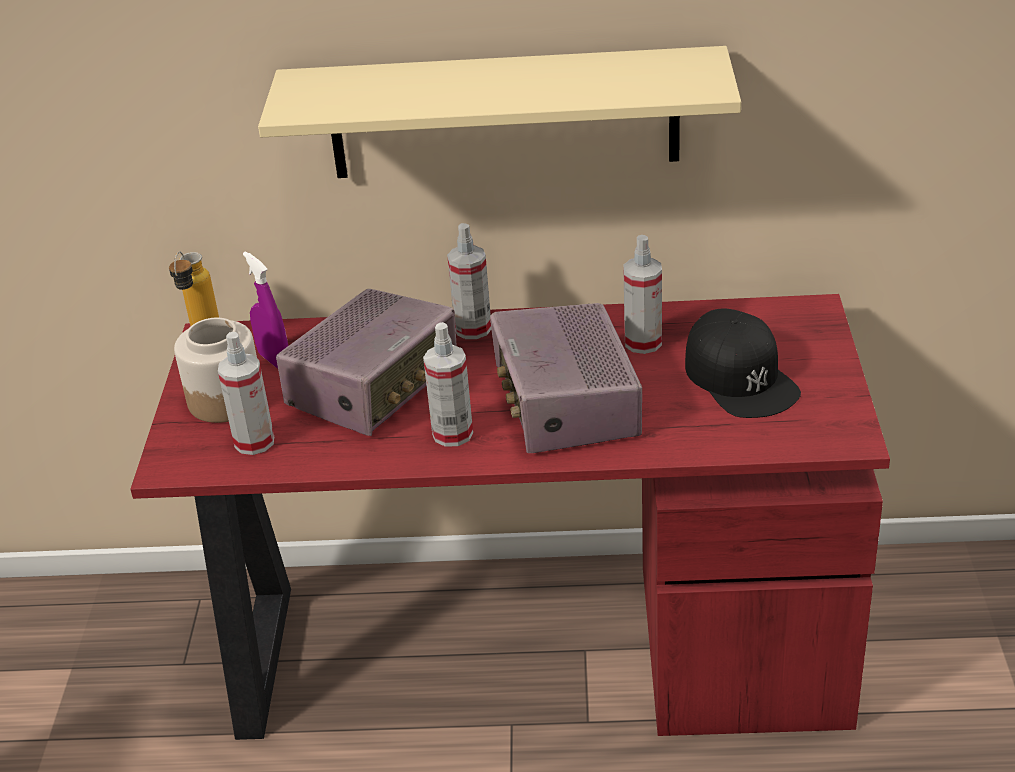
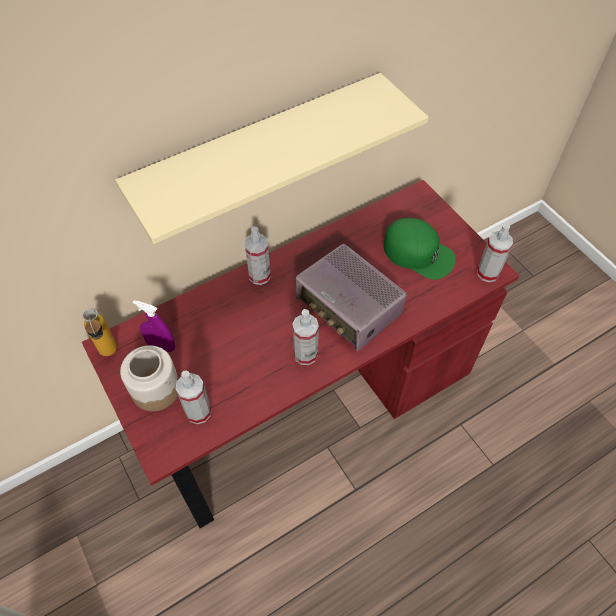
camera: 35 degrees left, 20 degrees up
radio [276,289,457,436] -> none
spray bottle [623,235,662,354] -> spray bottle moved to [477,224,513,282]
black cap [685,309,801,418] -> green cap [384,218,455,280]

